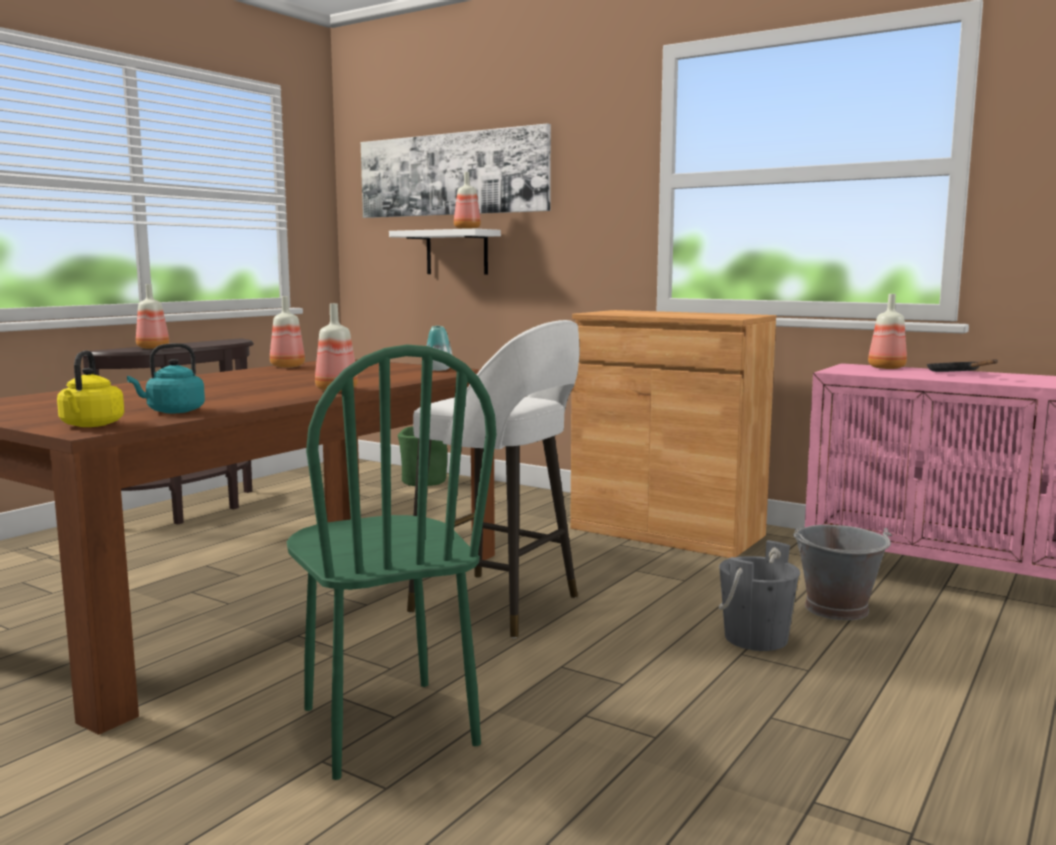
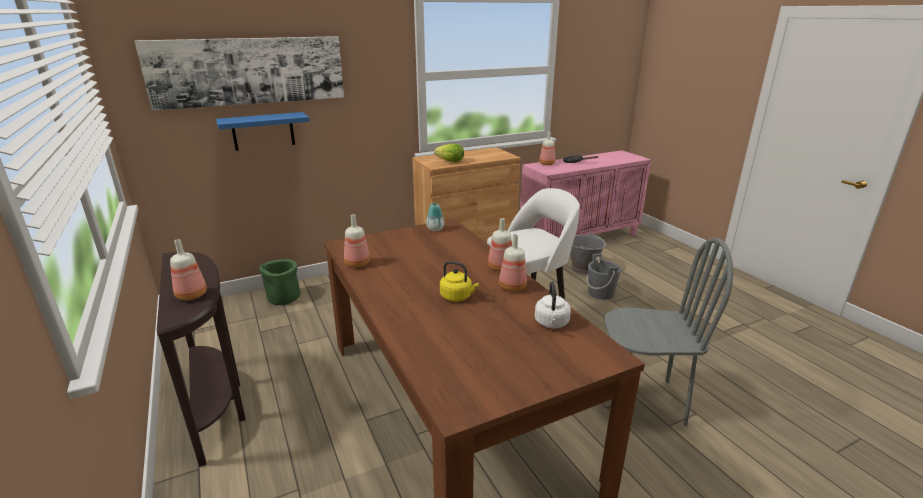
camera: 60 degrees left, 15 degrees up
yellow kettle [57,350,124,427] -> yellow kettle moved to [440,261,479,302]
turquoise kettle [127,343,205,413] -> white kettle [535,281,571,329]
green chair [286,345,496,780] -> grey chair [604,238,733,426]
white shelf [389,229,501,275] -> blue shelf [216,112,309,151]
bottle [454,172,481,229] -> bottle moved to [499,234,527,292]
none -> lettuce [434,144,464,162]

